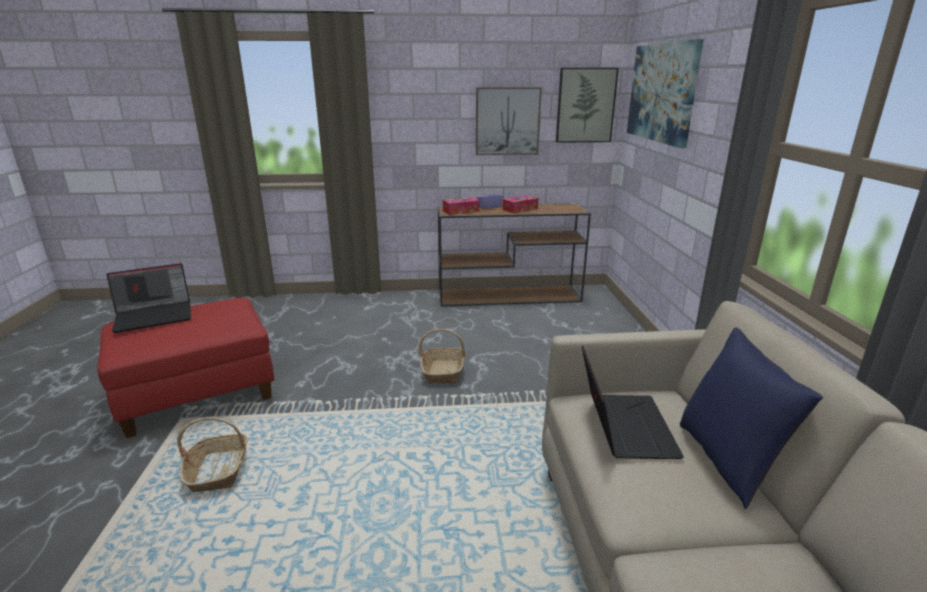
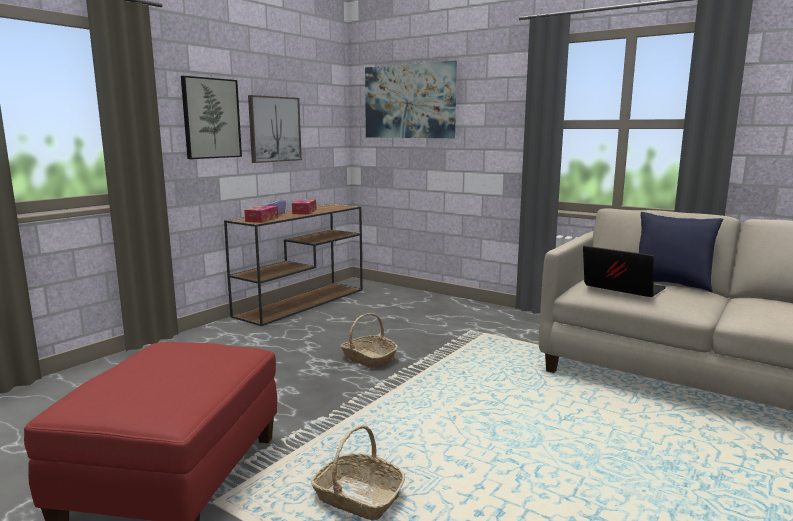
camera: 50 degrees left, 10 degrees down
laptop [106,263,191,333] -> none
picture [556,68,619,143] -> picture moved to [181,76,242,159]

